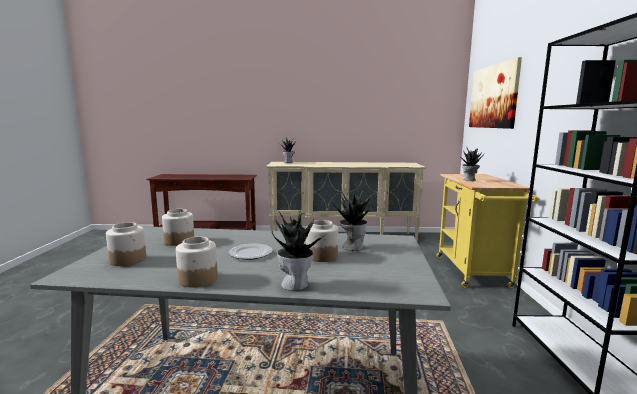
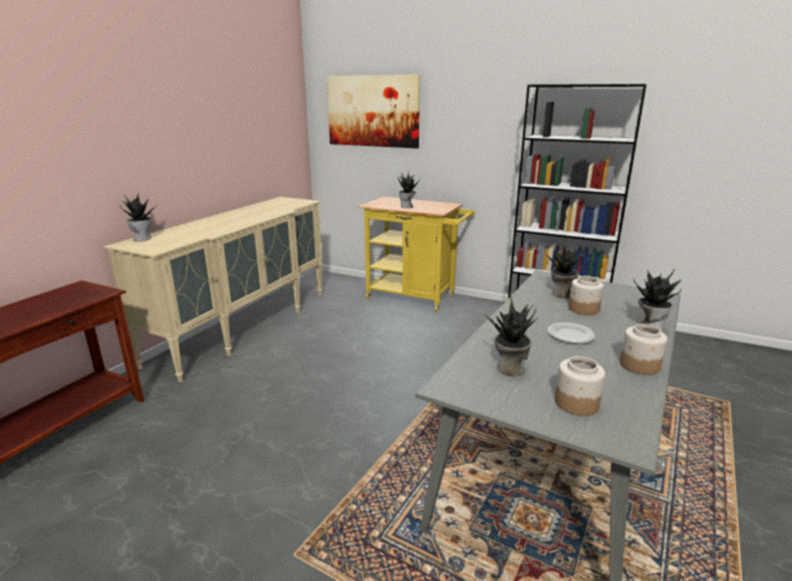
camera: 65 degrees left, 10 degrees up
jar [162,209,194,246] -> potted plant [484,296,537,376]

